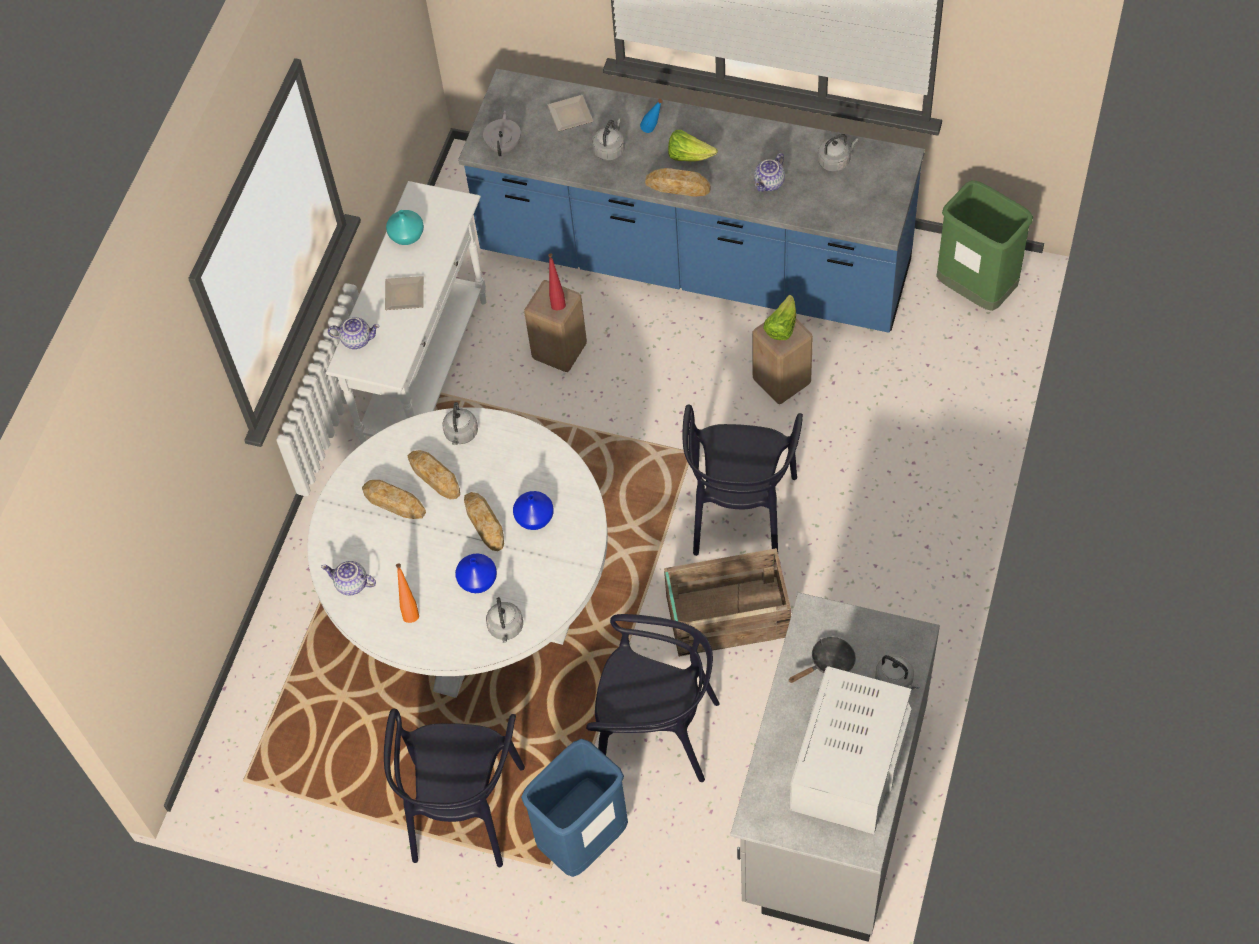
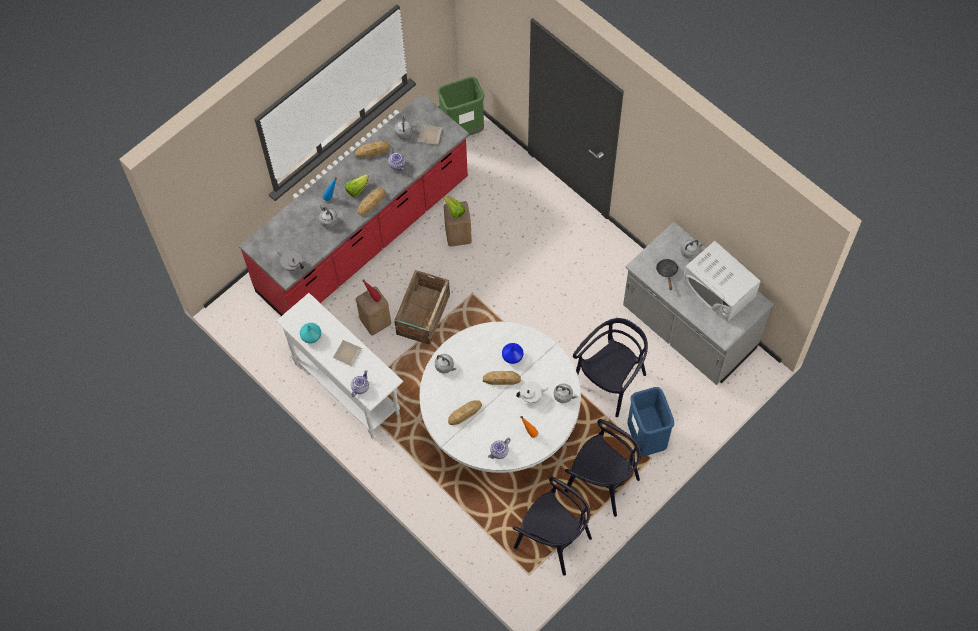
camera: 65 degrees left, 5 degrees up
bread [407,450,460,499] -> bread moved to [355,141,390,158]
blue vase [455,554,497,593] -> white teapot [516,382,549,403]
blue counter [458,69,925,333] -> red counter [239,94,469,316]
plate [548,95,593,131] -> plate moved to [418,124,442,145]
crate [664,548,791,657] -> crate moved to [394,270,450,345]
black chair [682,404,803,556] -> black chair moved to [513,477,592,576]

